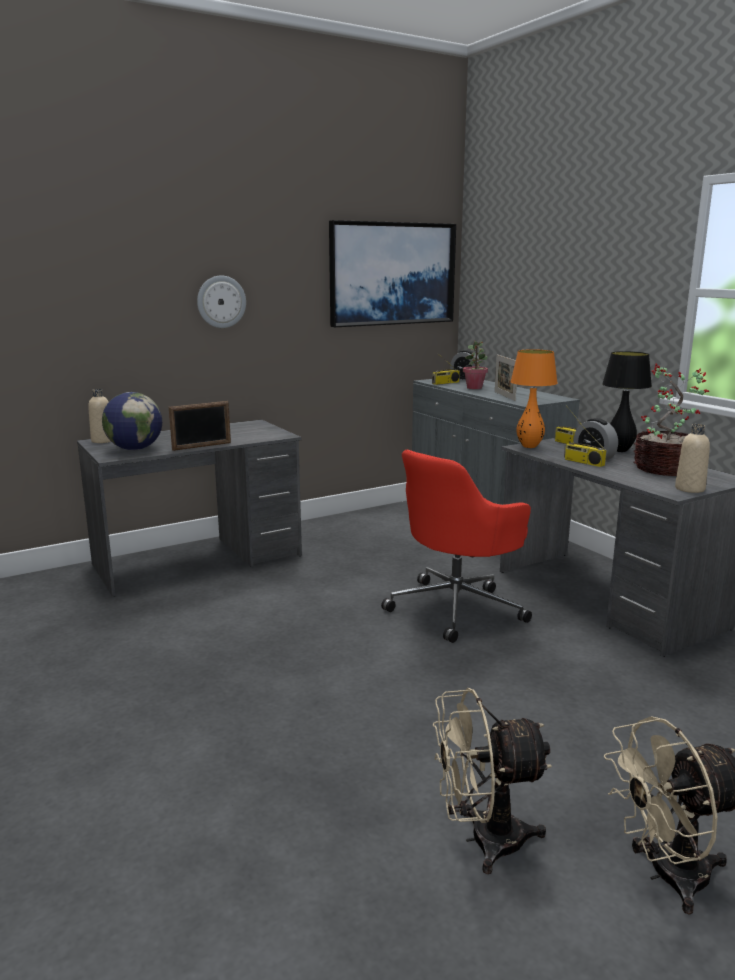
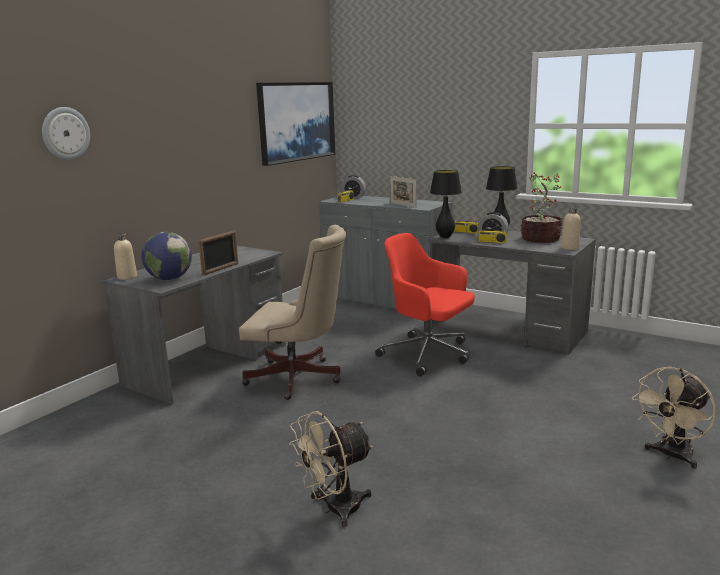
camera: 25 degrees left, 0 degrees up
wall clock [197,275,246,328] -> wall clock moved to [42,107,90,160]
red office chair [381,450,532,643] -> red office chair turned 105 degrees clockwise [375,233,475,376]
beige fan [433,688,552,874] -> beige fan moved to [289,411,373,527]
potted plant [463,341,488,389] -> none
orange table lamp [510,349,558,448] -> black table lamp [430,170,462,238]
none -> beige office chair [239,225,346,400]

